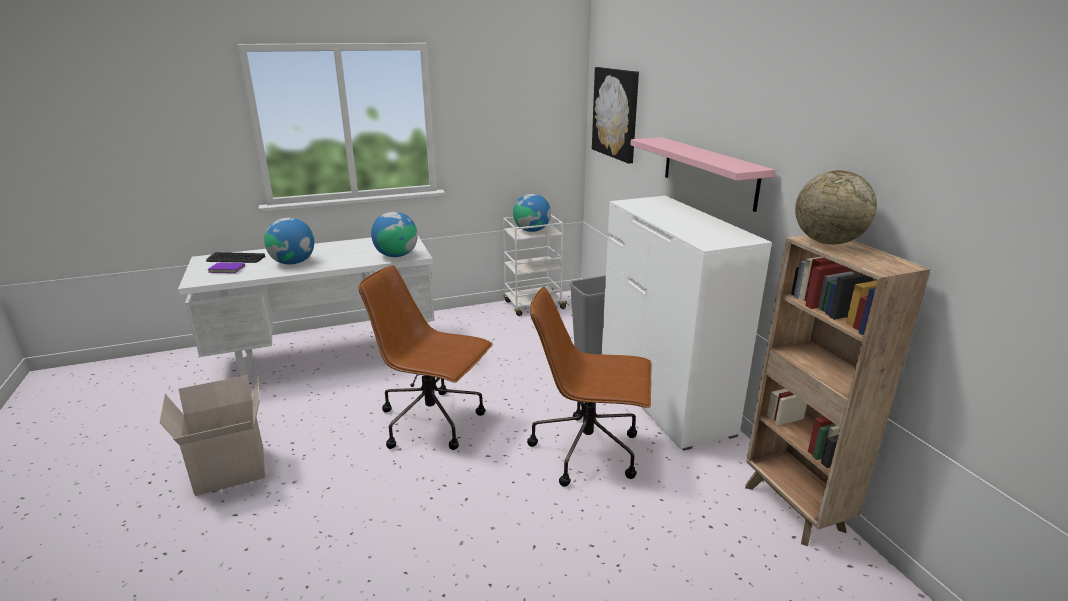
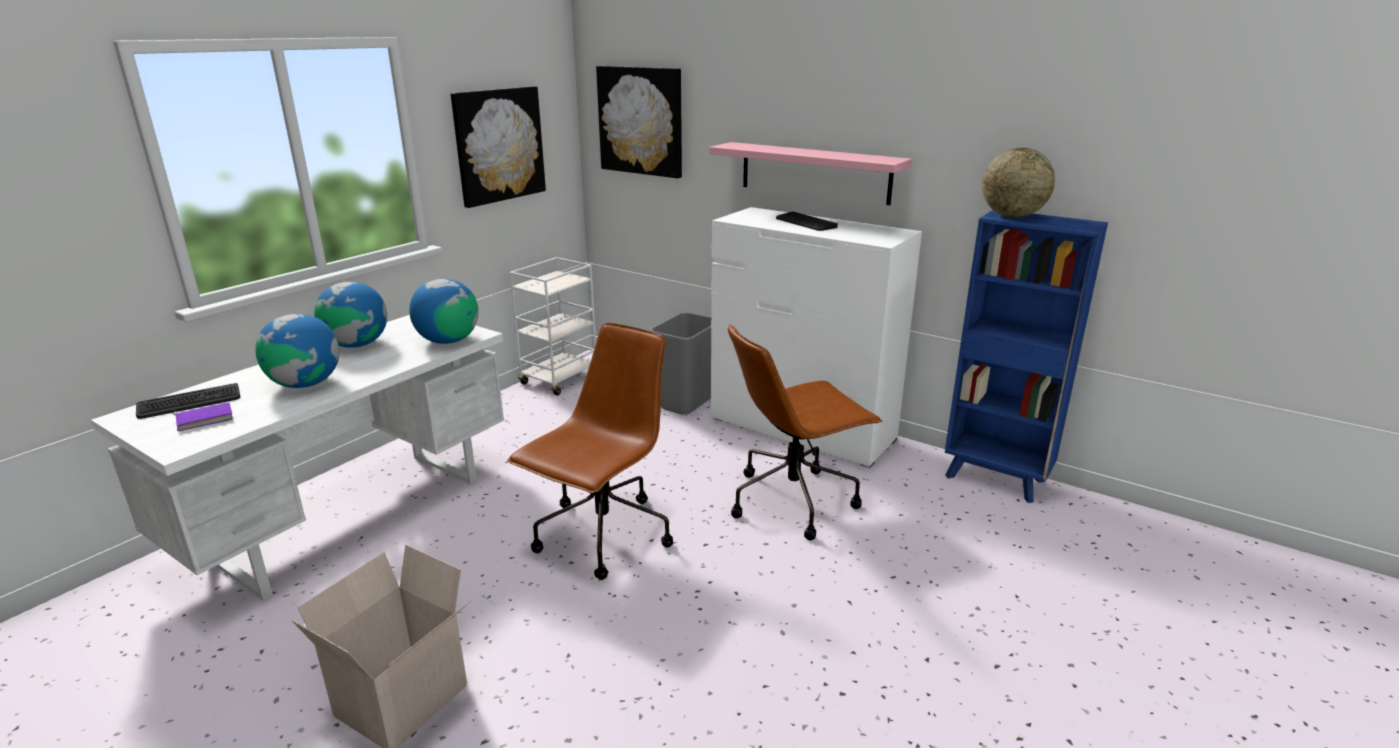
camera: 35 degrees left, 0 degrees up
brown office chair [358,265,493,450] -> brown office chair turned 135 degrees clockwise [508,323,673,580]
globe [513,194,551,232] -> globe moved to [314,282,387,348]
brown bookcase [745,235,931,546] -> blue bookcase [945,210,1108,503]
none -> picture [451,86,546,208]
none -> keyboard [776,212,838,231]

